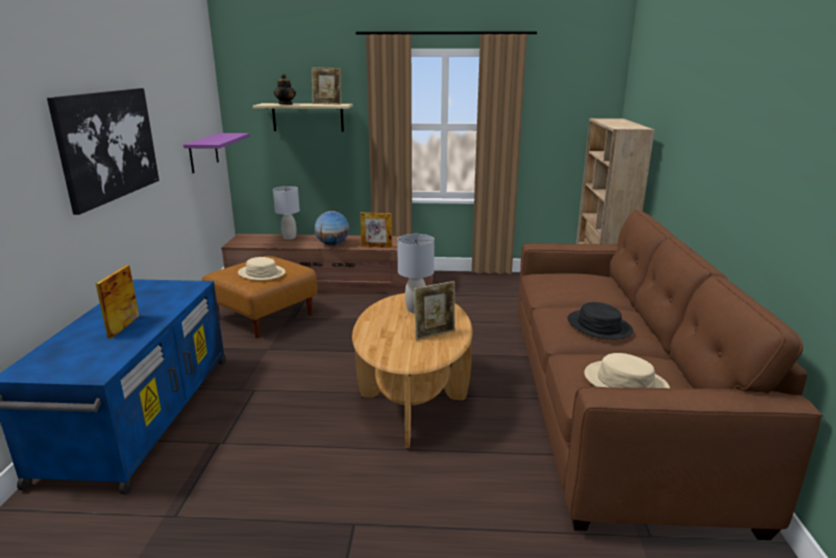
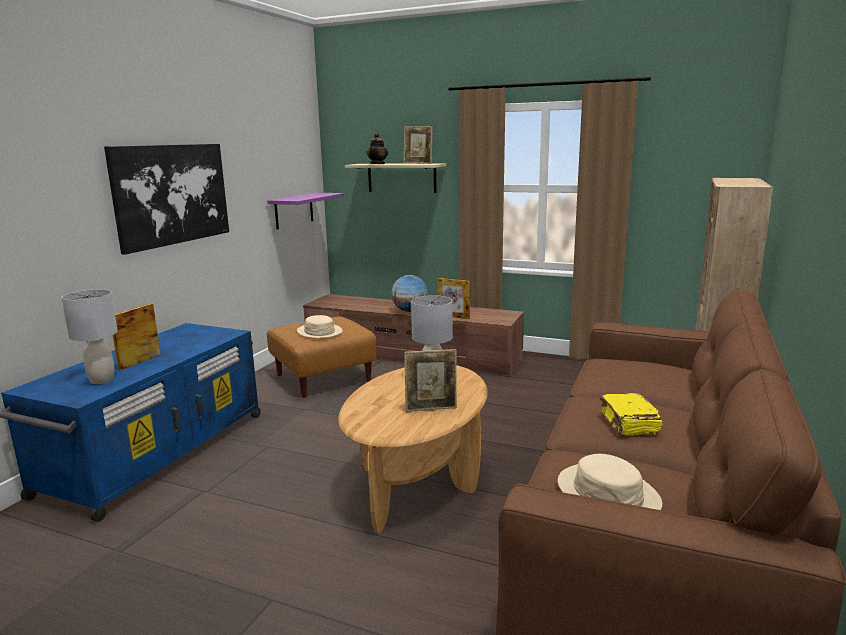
camera: 20 degrees right, 5 degrees down
grey table lamp [273,186,300,240] -> grey table lamp moved to [61,289,118,384]
black hat [567,302,633,340] -> yellow book [600,393,663,437]

